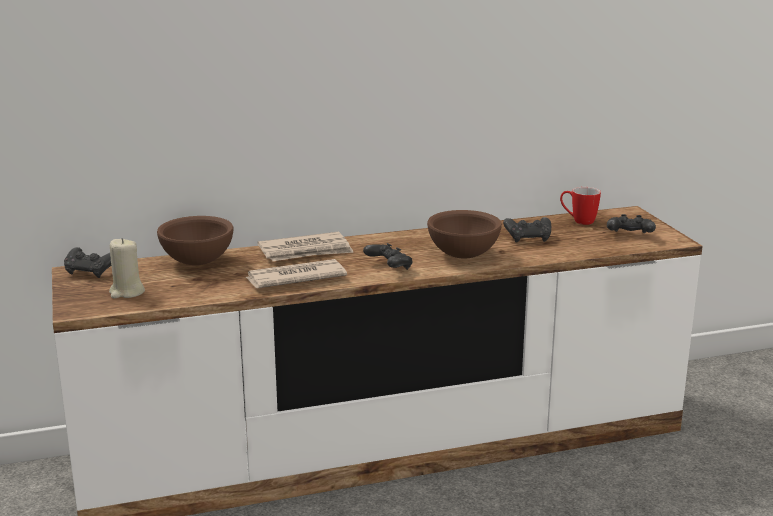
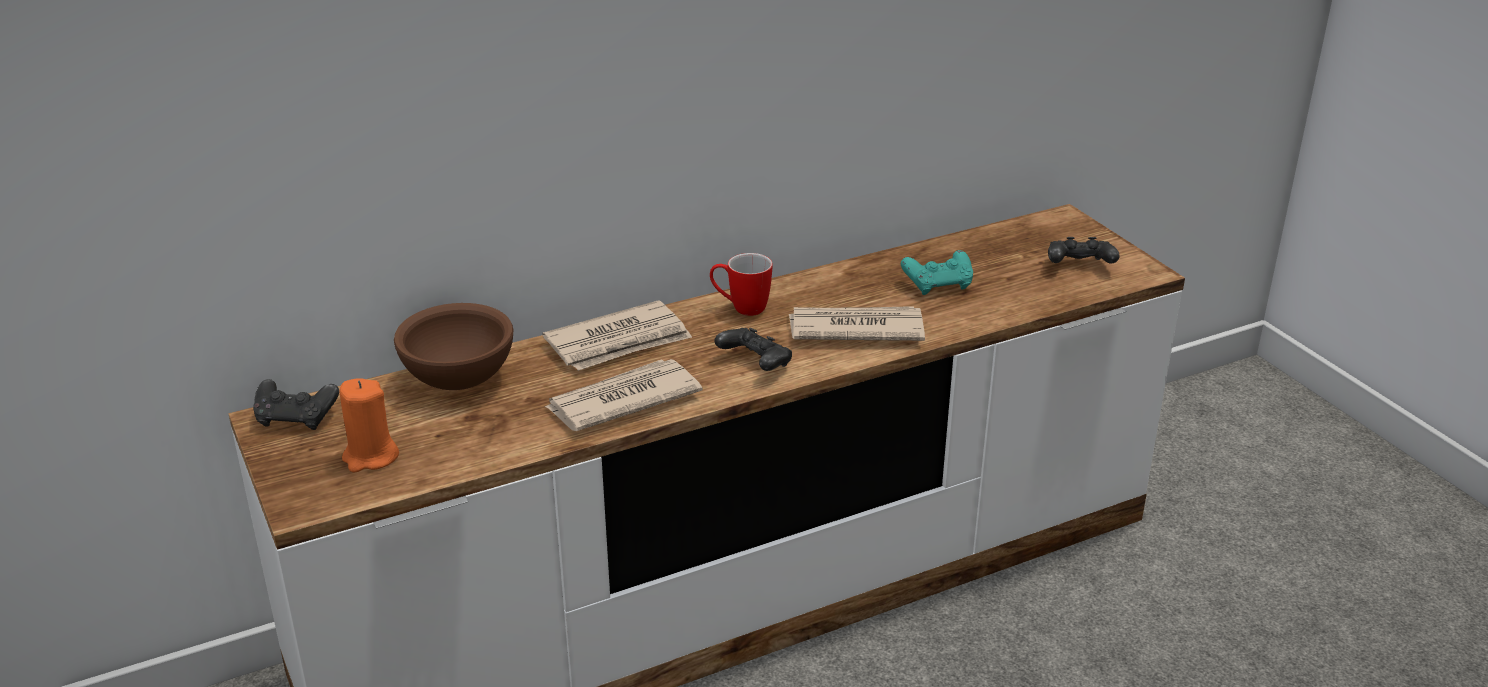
camera: 10 degrees left, 10 degrees up
beige candle [109,238,145,298] -> orange candle [340,378,399,472]
brown bowl [427,210,502,259] -> newspaper [789,306,925,341]
black game controller [503,217,551,243] -> turquoise game controller [901,250,973,295]
mug [560,187,601,225] -> mug moved to [710,253,773,316]

